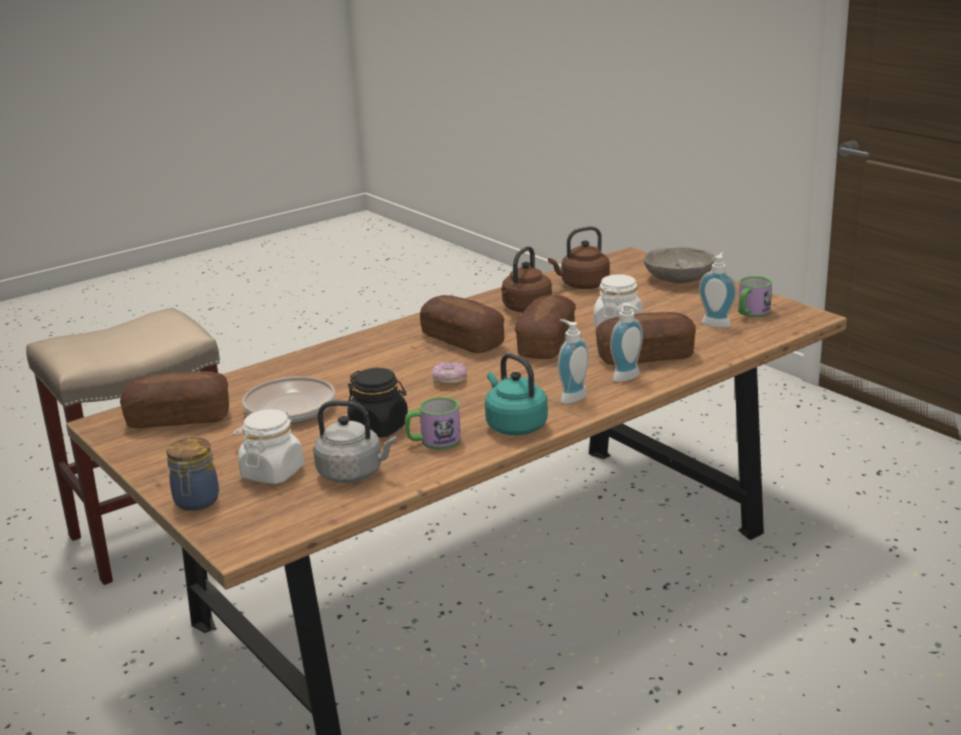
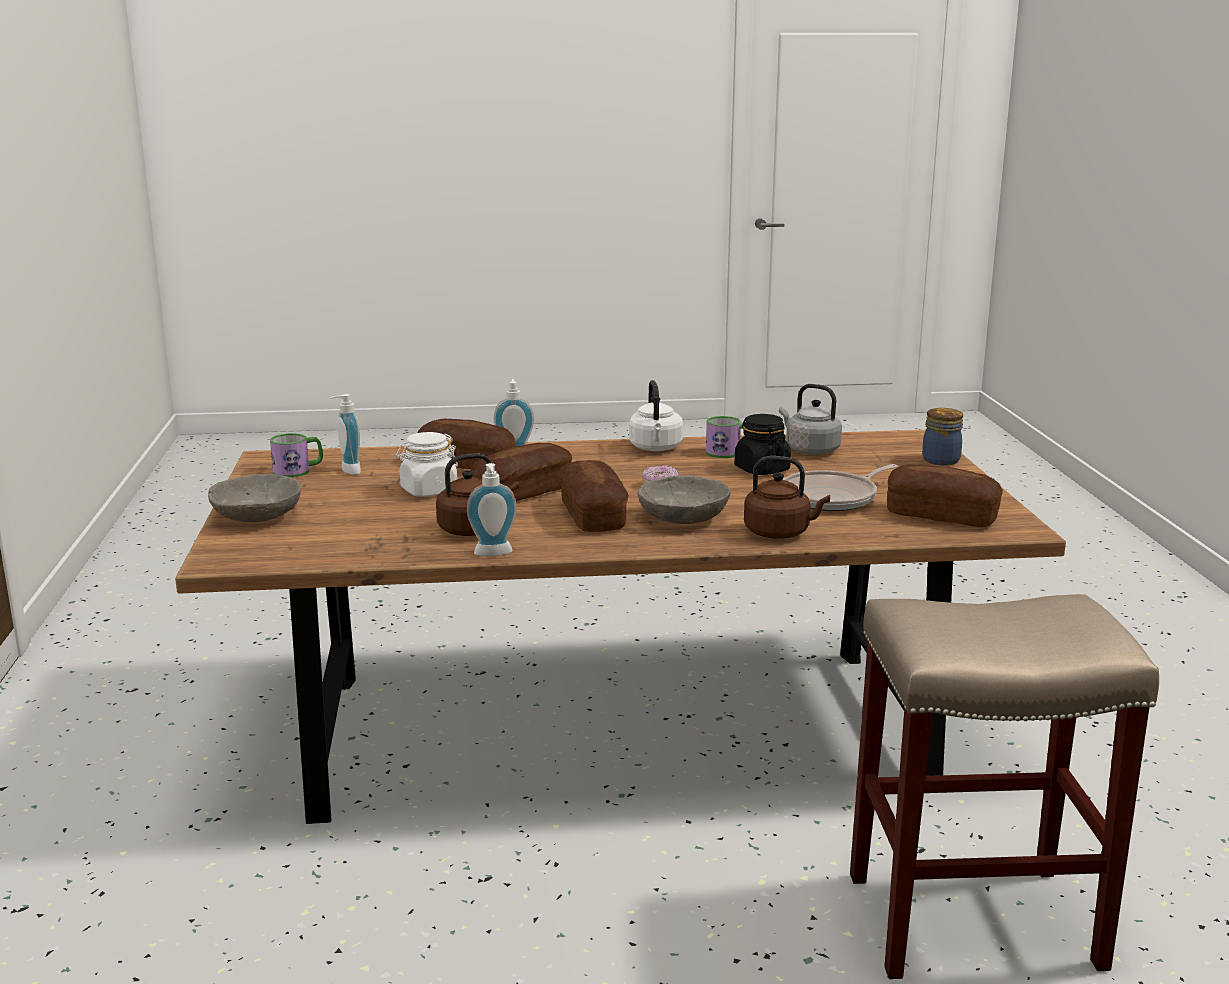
camera: 150 degrees left, 5 degrees down
white jar [238,409,304,484] -> none
turquoise kettle [485,353,548,435] -> white kettle [629,380,683,451]
brown kettle [548,226,610,289] -> brown kettle moved to [744,456,830,539]
soap dispenser [558,319,589,404] -> soap dispenser moved to [467,463,517,556]
none -> grey bowl [637,475,731,524]

